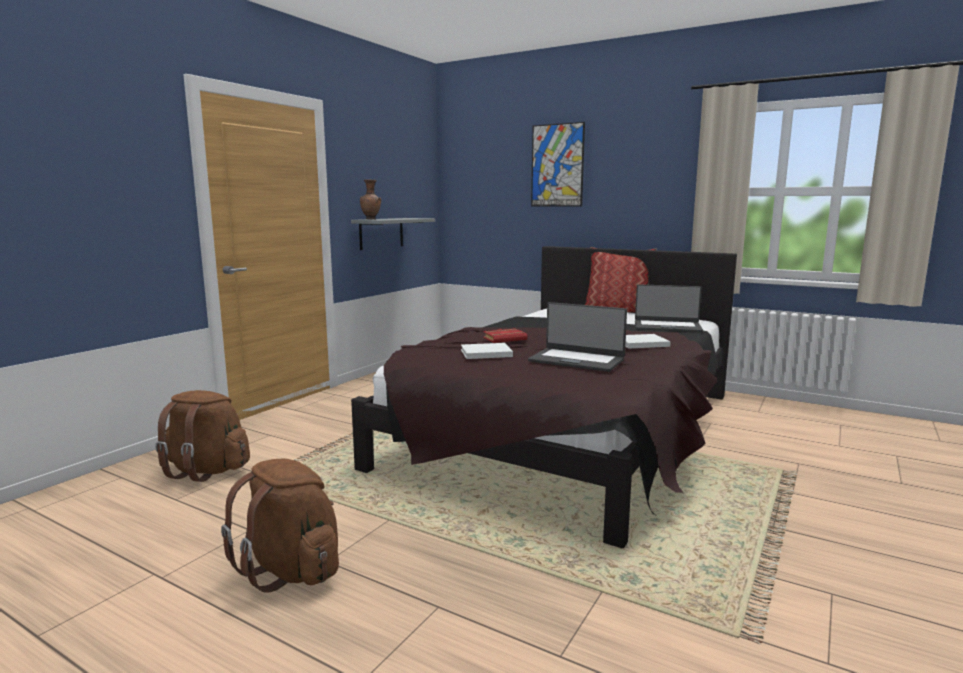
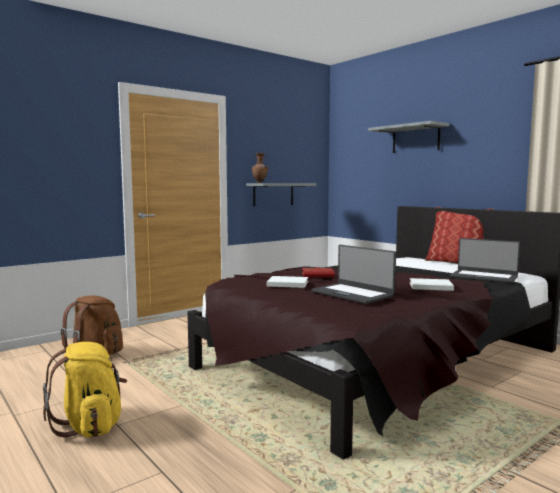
camera: 20 degrees right, 5 degrees down
brown backpack [221,459,339,593] -> yellow backpack [43,342,127,437]
picture [531,122,585,207] -> grey shelf [368,121,449,153]

